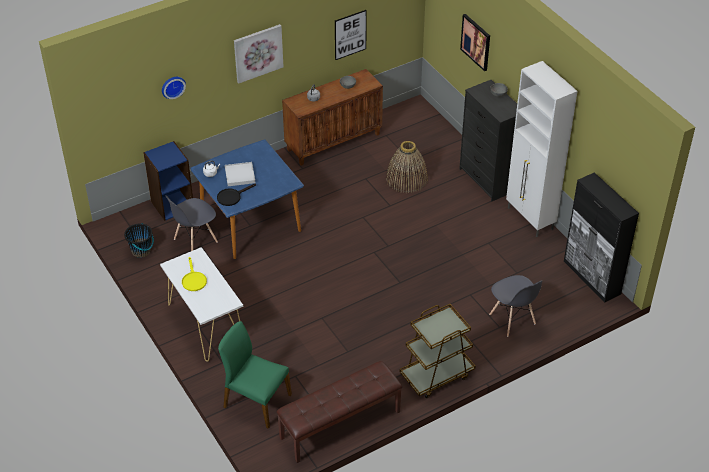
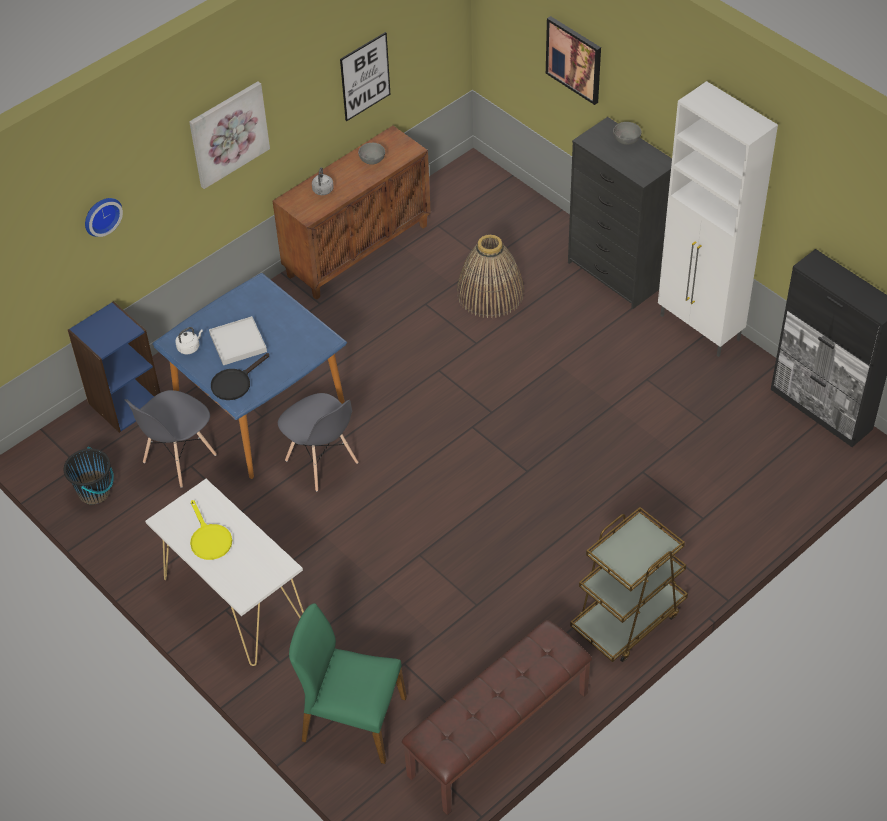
camera: 10 degrees left, 5 degrees up
grey chair [489,275,542,337] -> grey chair moved to [278,393,358,491]

